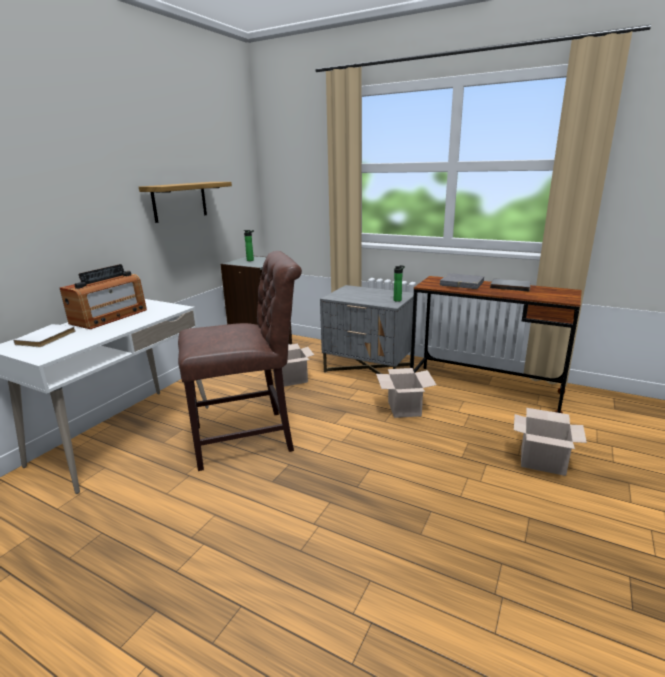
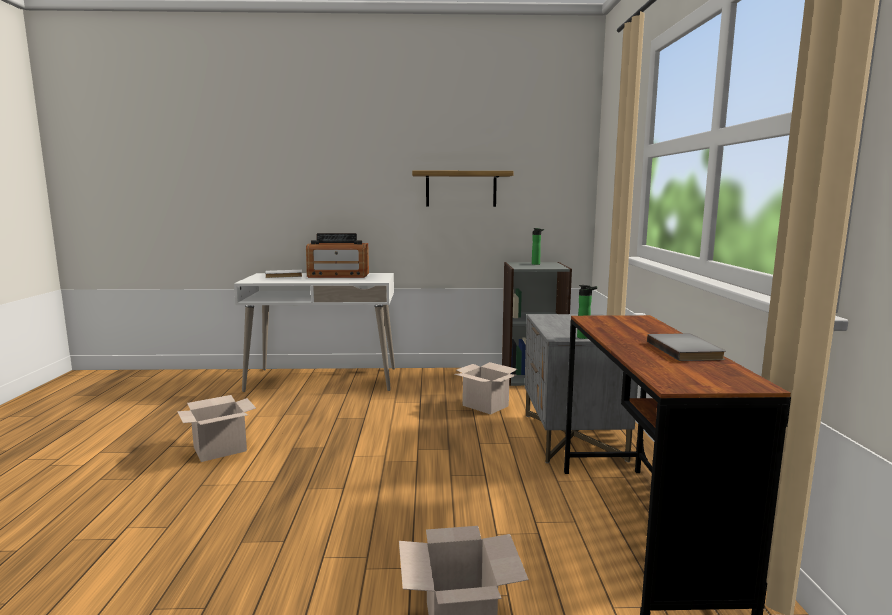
camera: 60 degrees right, 10 degrees down
brown chair [178,251,302,471] -> none
cardboard box [376,368,437,418] -> cardboard box moved to [177,395,256,462]
grey book [440,273,484,289] -> none

